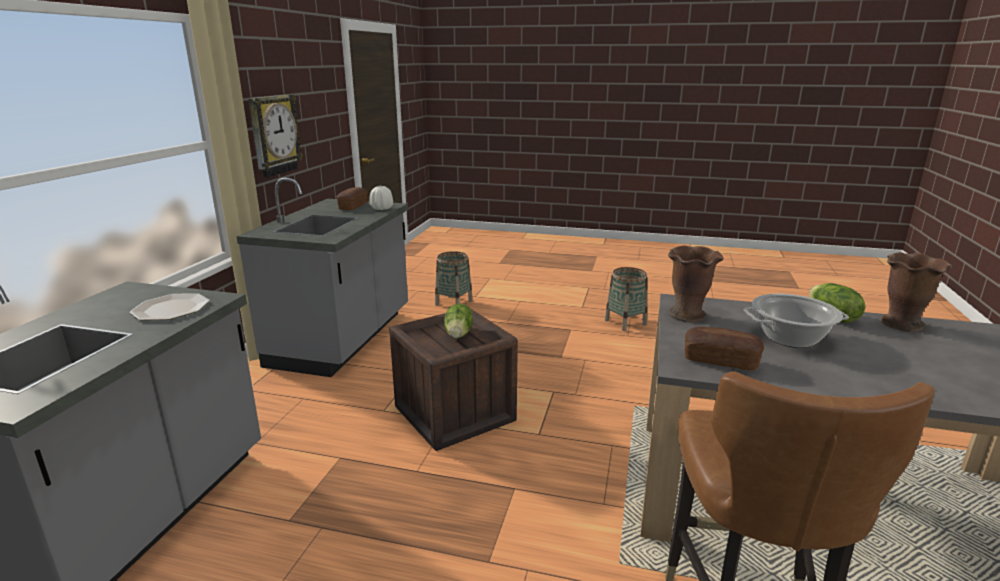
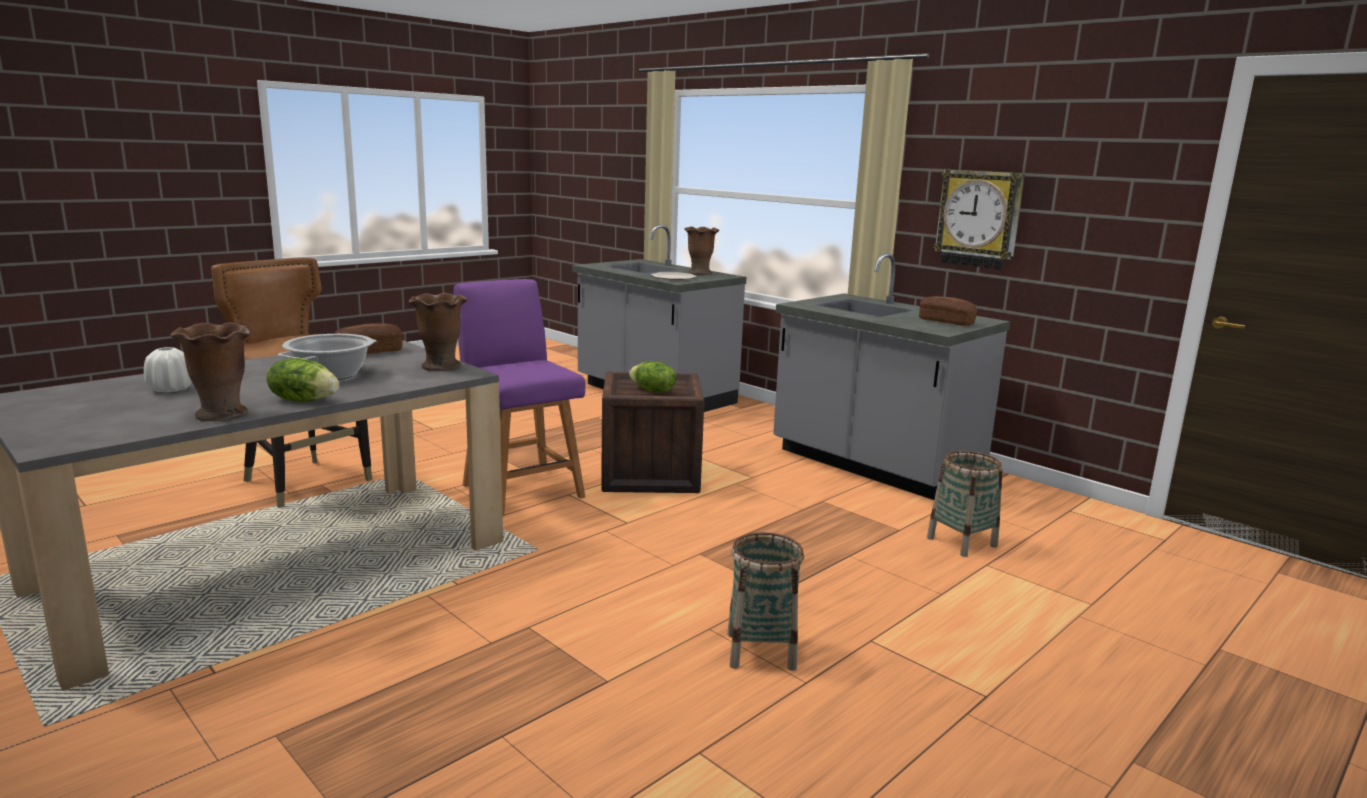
camera: 120 degrees right, 5 degrees down
white vase [369,186,393,210] -> white vase moved to [144,347,192,392]
none -> purple chair [453,279,585,516]
none -> brown vase [684,227,719,275]

